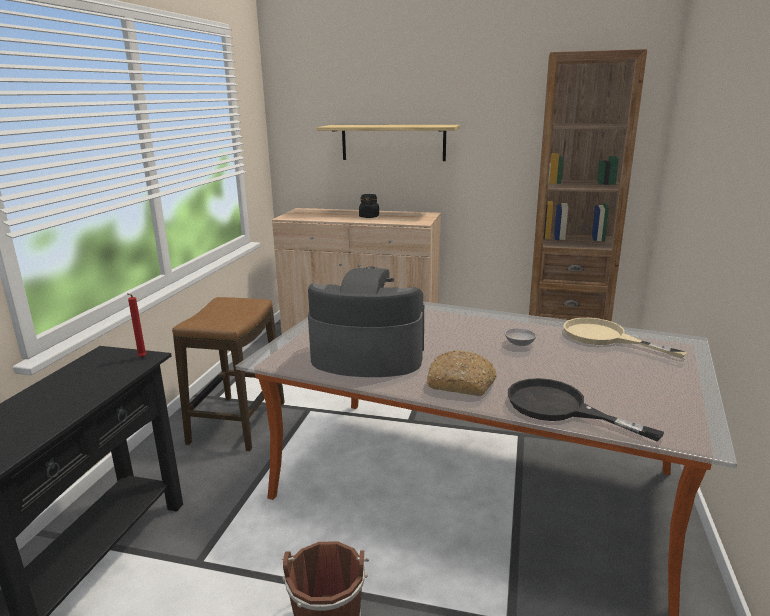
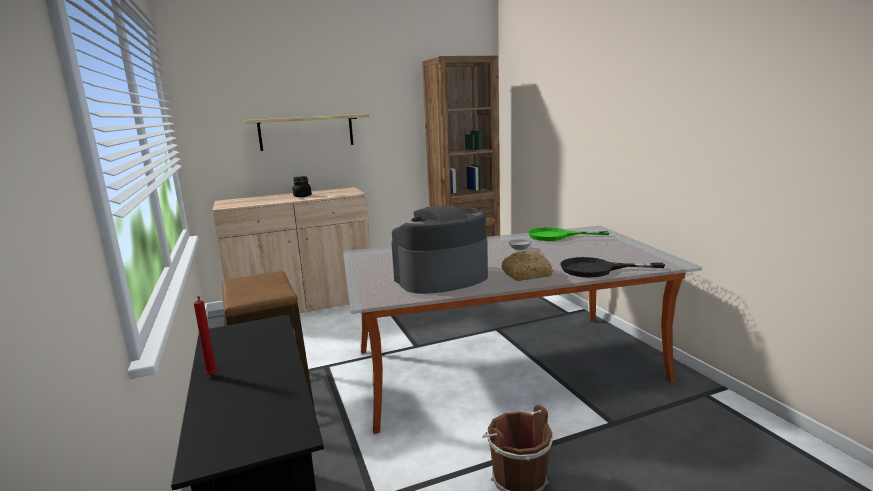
camera: 35 degrees left, 5 degrees down
red candle [127,293,147,358] -> red candle moved to [194,296,217,376]
beige frying pan [564,318,687,358] -> green frying pan [528,227,610,241]

